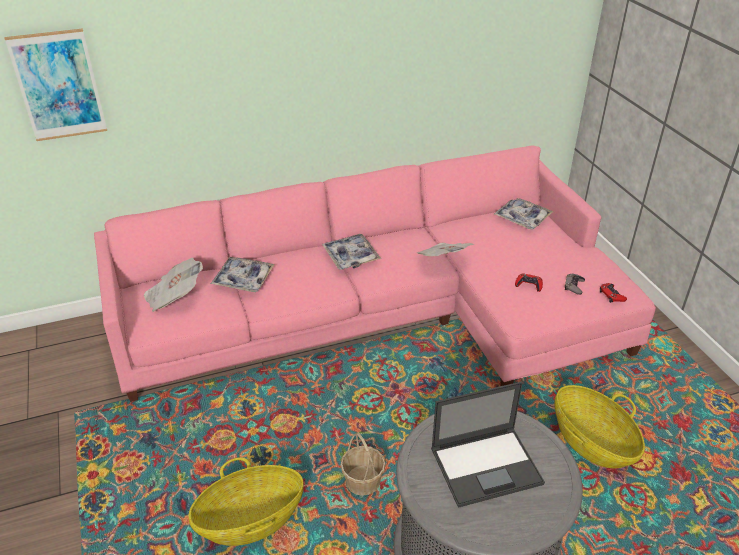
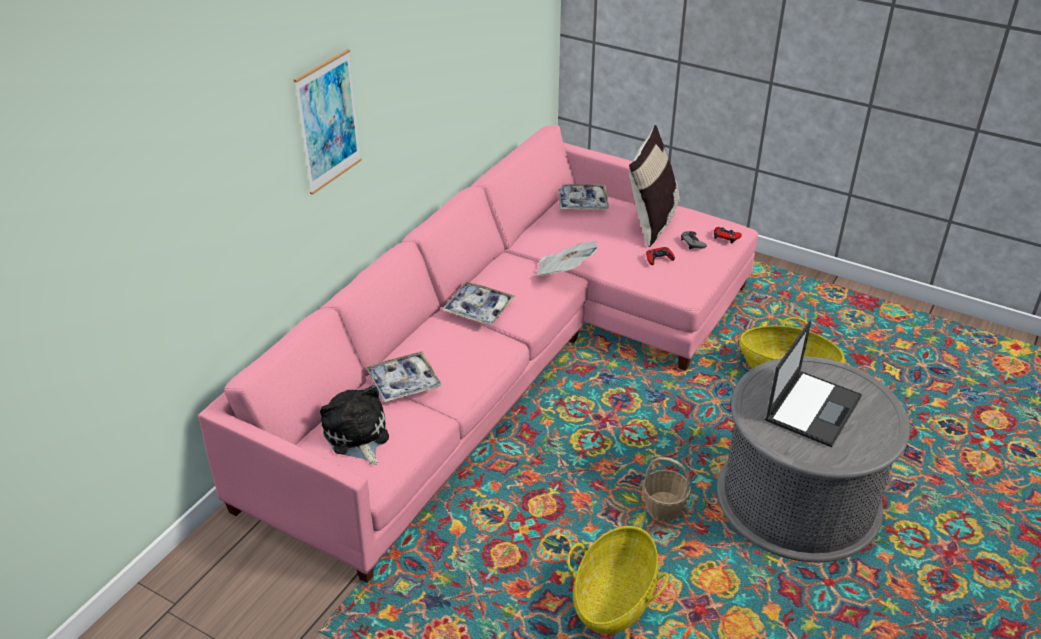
camera: 40 degrees left, 0 degrees up
picture [4,28,107,141] -> picture moved to [294,49,362,195]
newspaper [144,258,203,312] -> plush toy [320,385,389,465]
none -> pillow [629,125,680,247]

